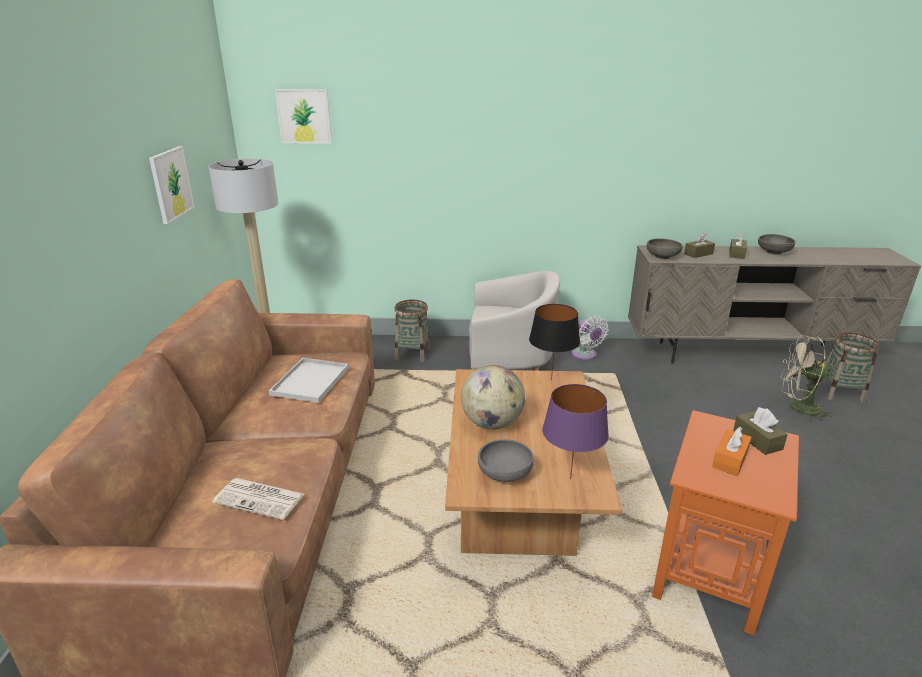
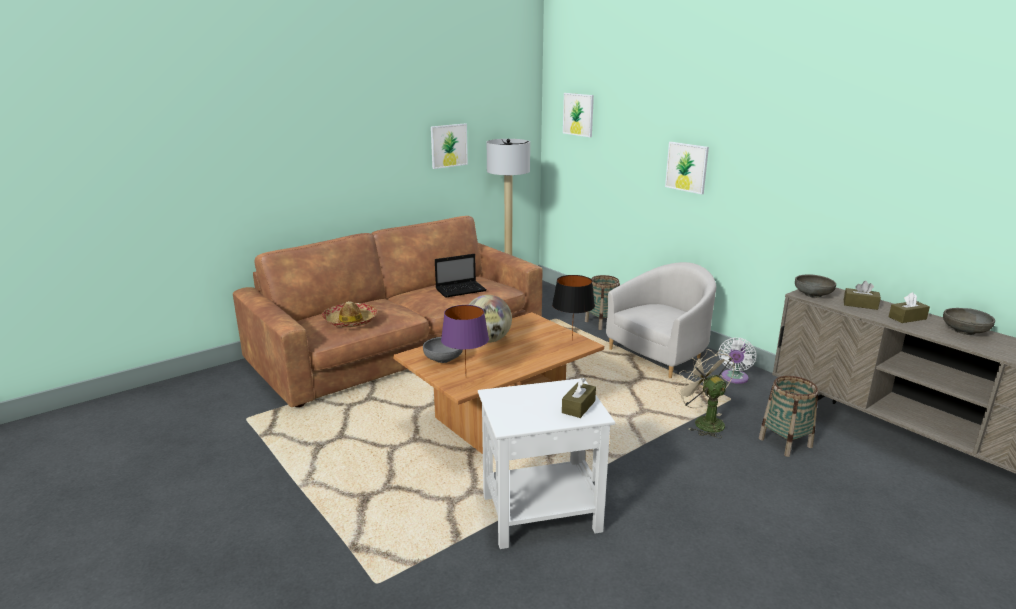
camera: 50 degrees right, 5 degrees down
newspaper [212,478,304,520] -> hat [322,301,377,327]
white tray [269,358,349,403] -> laptop [435,254,487,298]
white armchair [469,271,560,371] -> white armchair turned 90 degrees counterclockwise [606,262,716,378]
orange side table [652,410,799,635] -> white side table [478,378,615,549]
orange tissue box [712,427,752,476] -> none
beige fan [779,335,833,421] -> beige fan moved to [675,349,735,438]
basket [818,333,879,403] -> basket moved to [759,376,818,457]
none -> picture [665,142,709,194]

